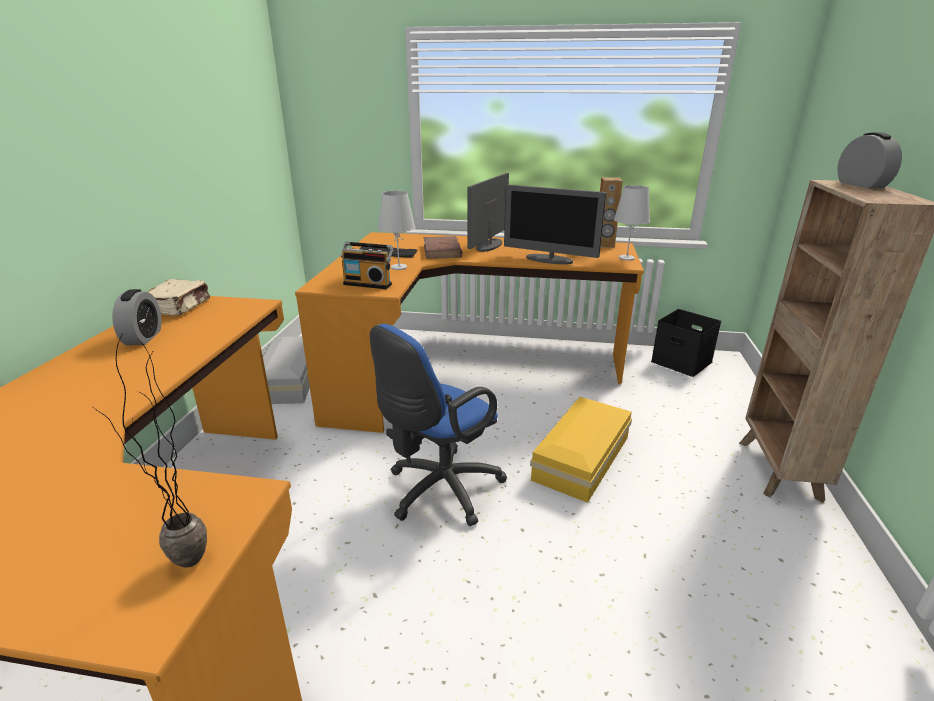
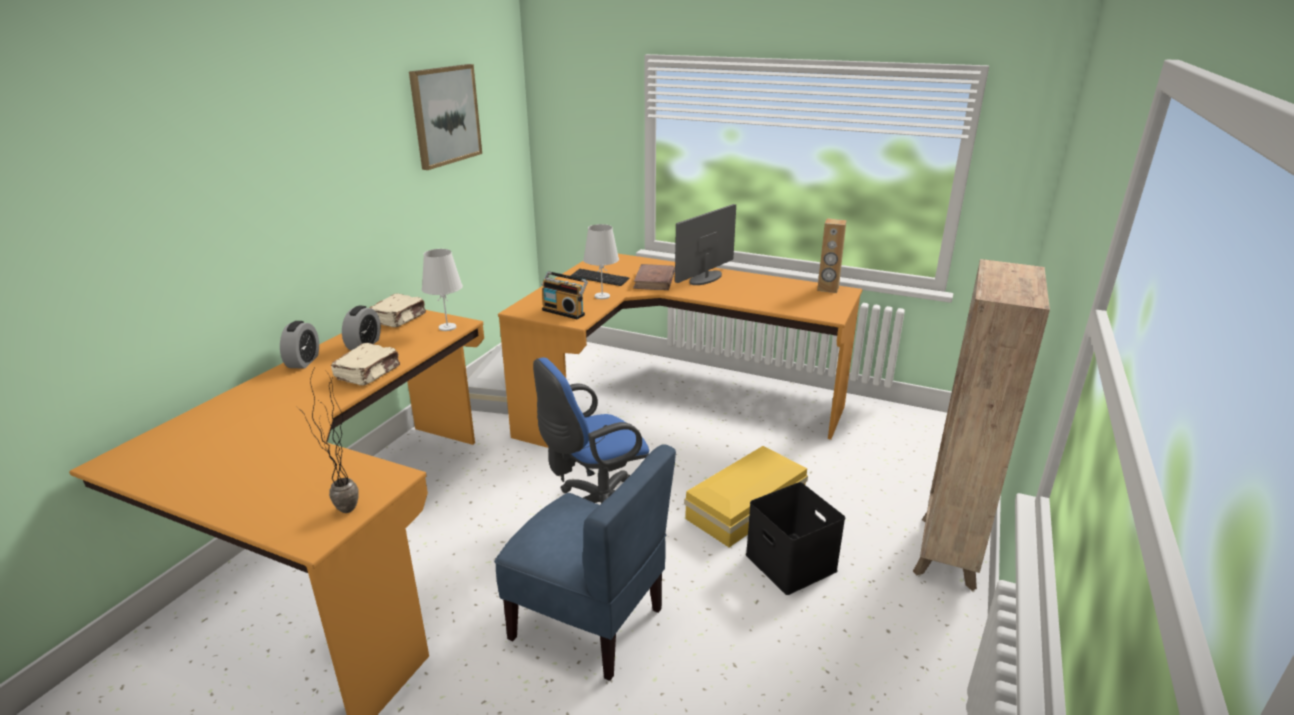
camera: 15 degrees right, 0 degrees up
monitor [504,184,607,264] -> none
white table lamp [614,185,650,261] -> white table lamp moved to [422,249,463,331]
black storage box [651,309,721,377] -> black storage box moved to [746,482,845,595]
alarm clock [838,132,902,189] -> alarm clock moved to [280,321,319,369]
none -> beige book [331,343,400,386]
none -> picture [409,64,482,170]
none -> blue chair [494,444,676,681]

